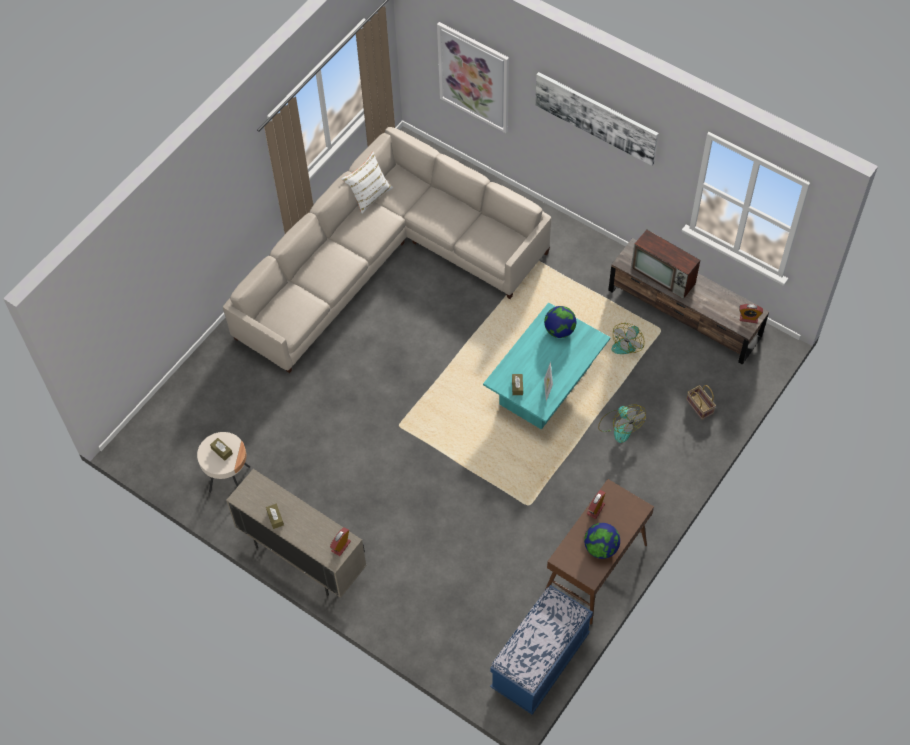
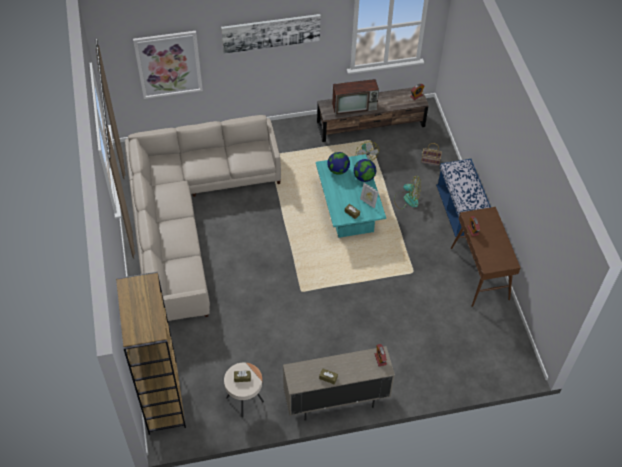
camera: 50 degrees left, 5 degrees down
white pillow [341,152,393,214] -> none
blue bench [490,585,593,715] -> blue bench moved to [436,159,491,237]
globe [584,523,620,559] -> globe moved to [354,159,376,182]
none -> brown bookcase [116,272,186,435]

